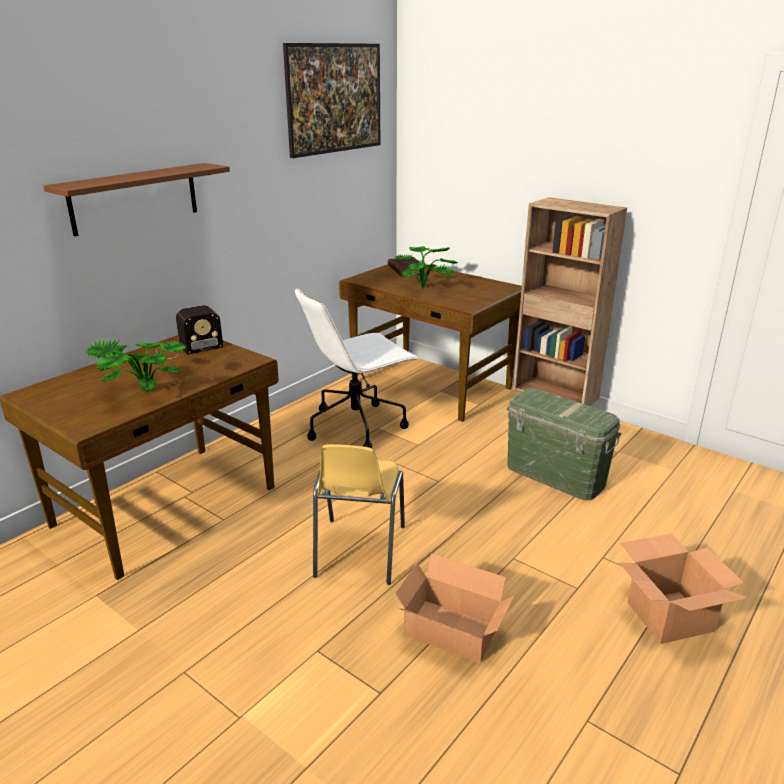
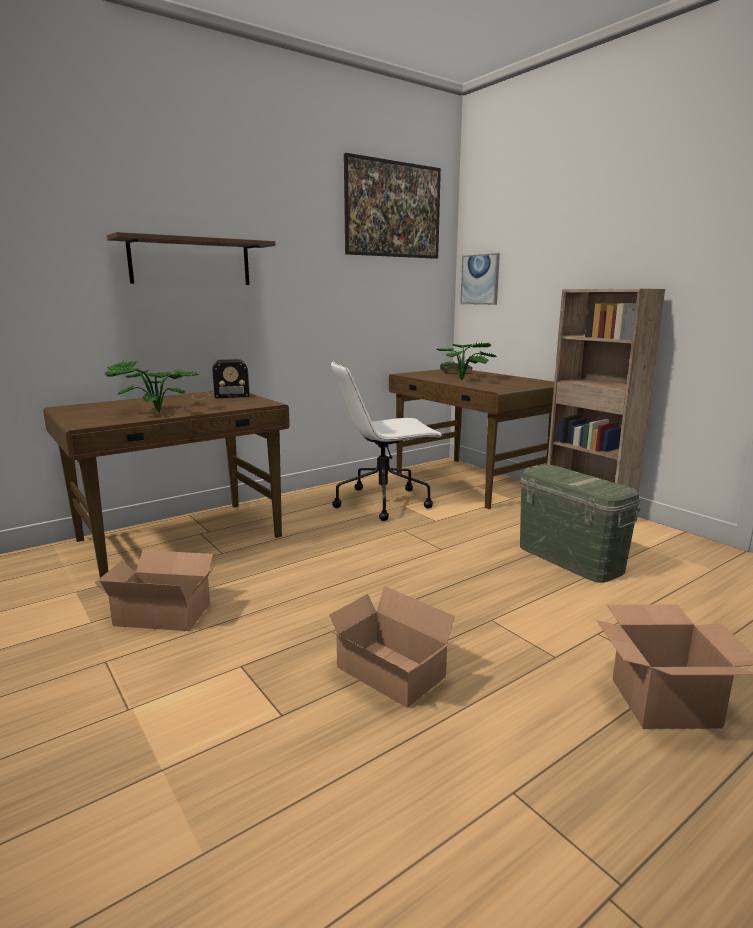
camera: 15 degrees right, 10 degrees down
yellow chair [313,444,405,585] -> none
none -> cardboard box [95,550,216,631]
none -> picture [460,253,500,305]

